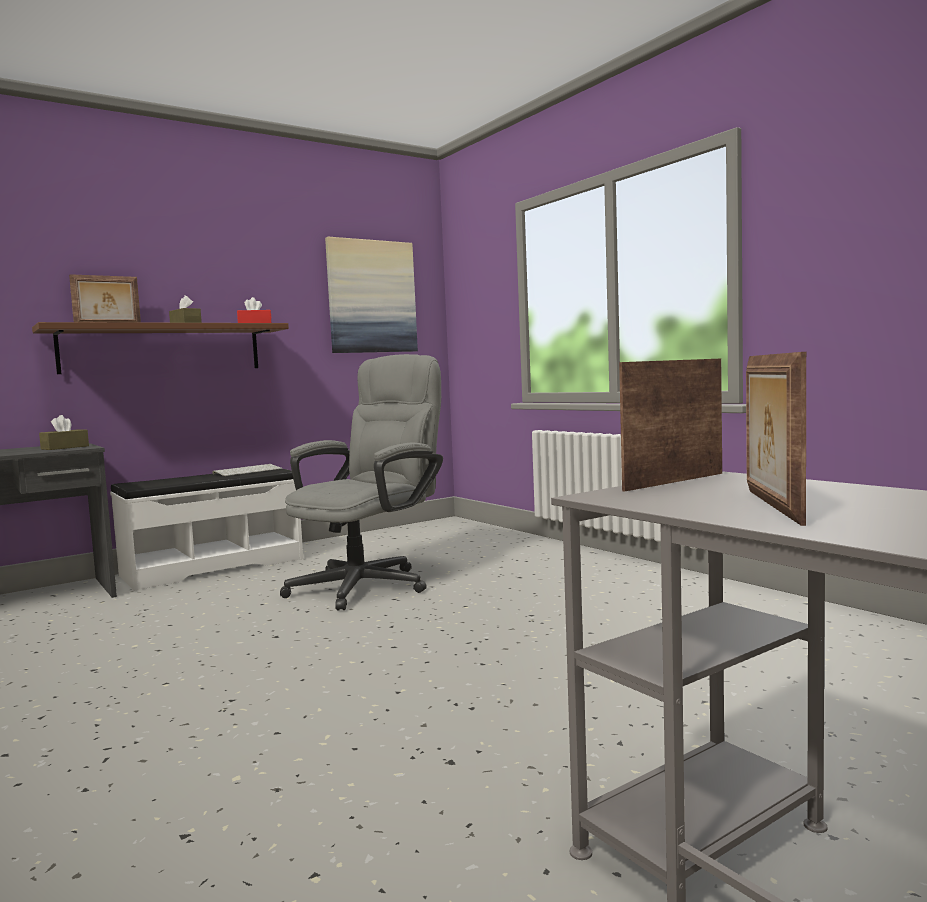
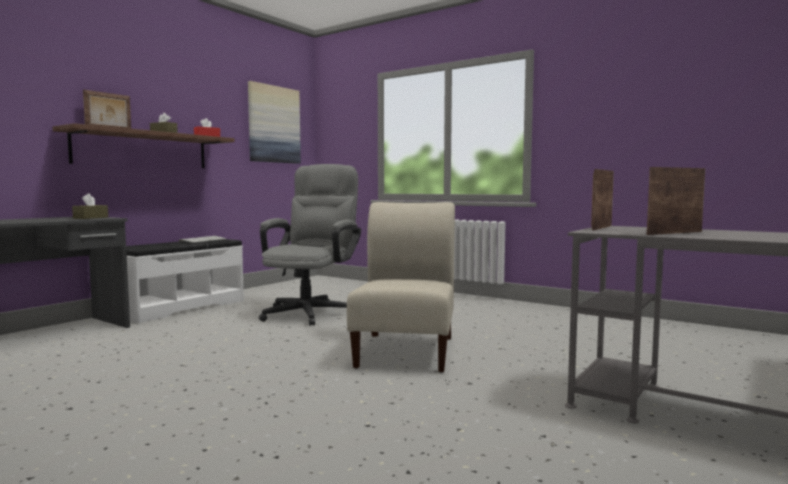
camera: 20 degrees left, 0 degrees up
picture frame [746,352,806,526] -> picture frame turned 75 degrees clockwise [647,167,705,235]
none -> beige chair [347,202,455,373]

